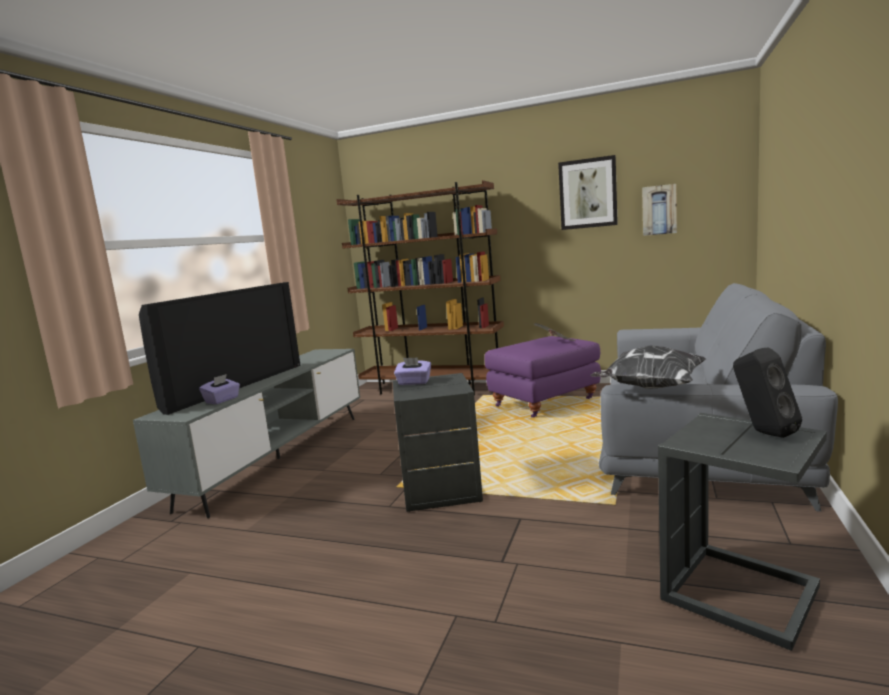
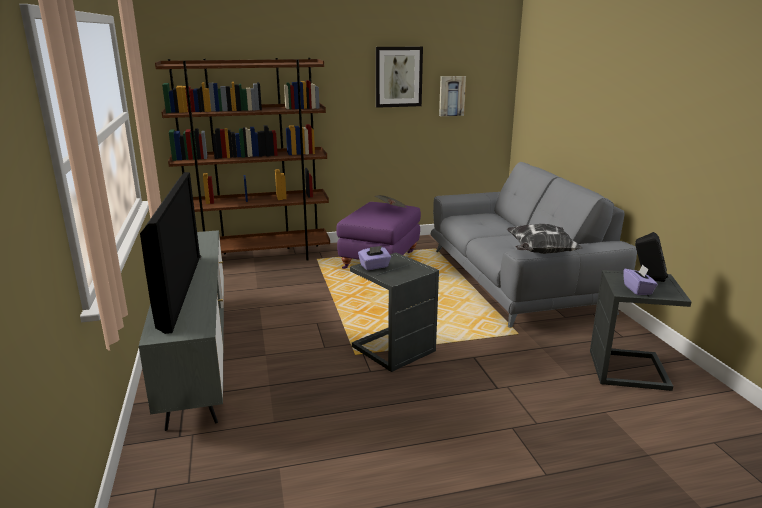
camera: 35 degrees left, 10 degrees up
purple tissue box [199,374,240,404] -> purple tissue box moved to [624,264,658,295]

